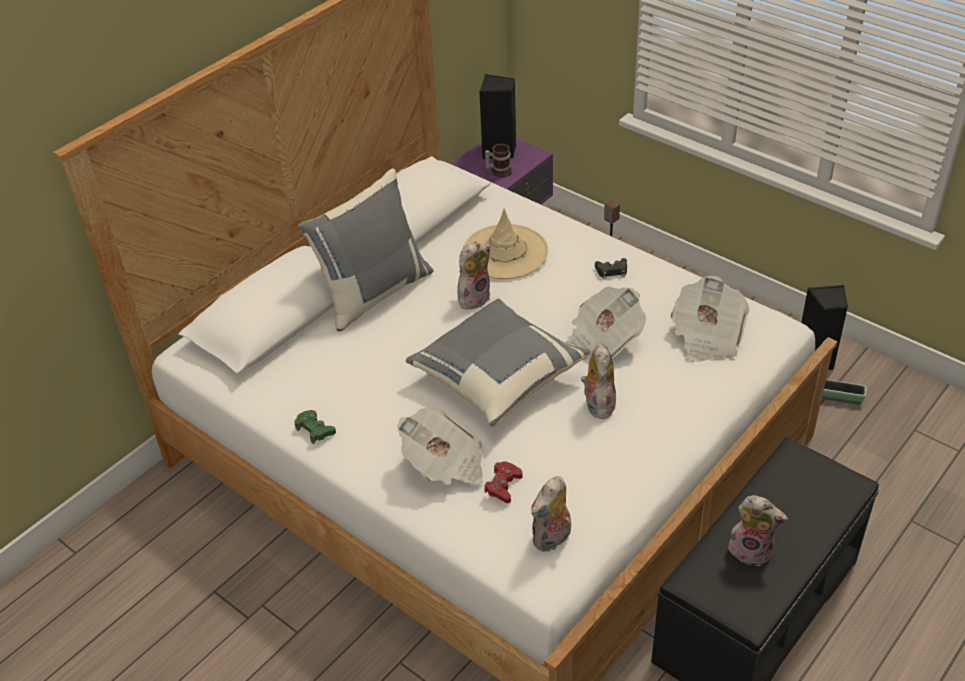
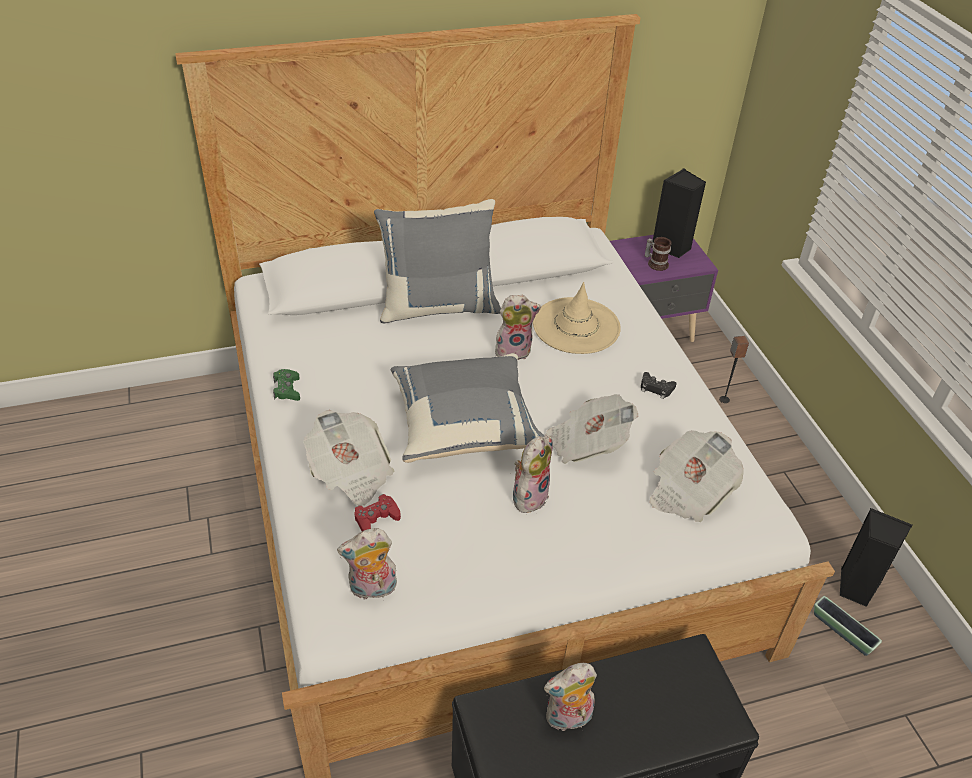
camera: 30 degrees right, 0 degrees up
plush toy [726,495,788,566] -> plush toy turned 105 degrees clockwise [544,663,597,731]

